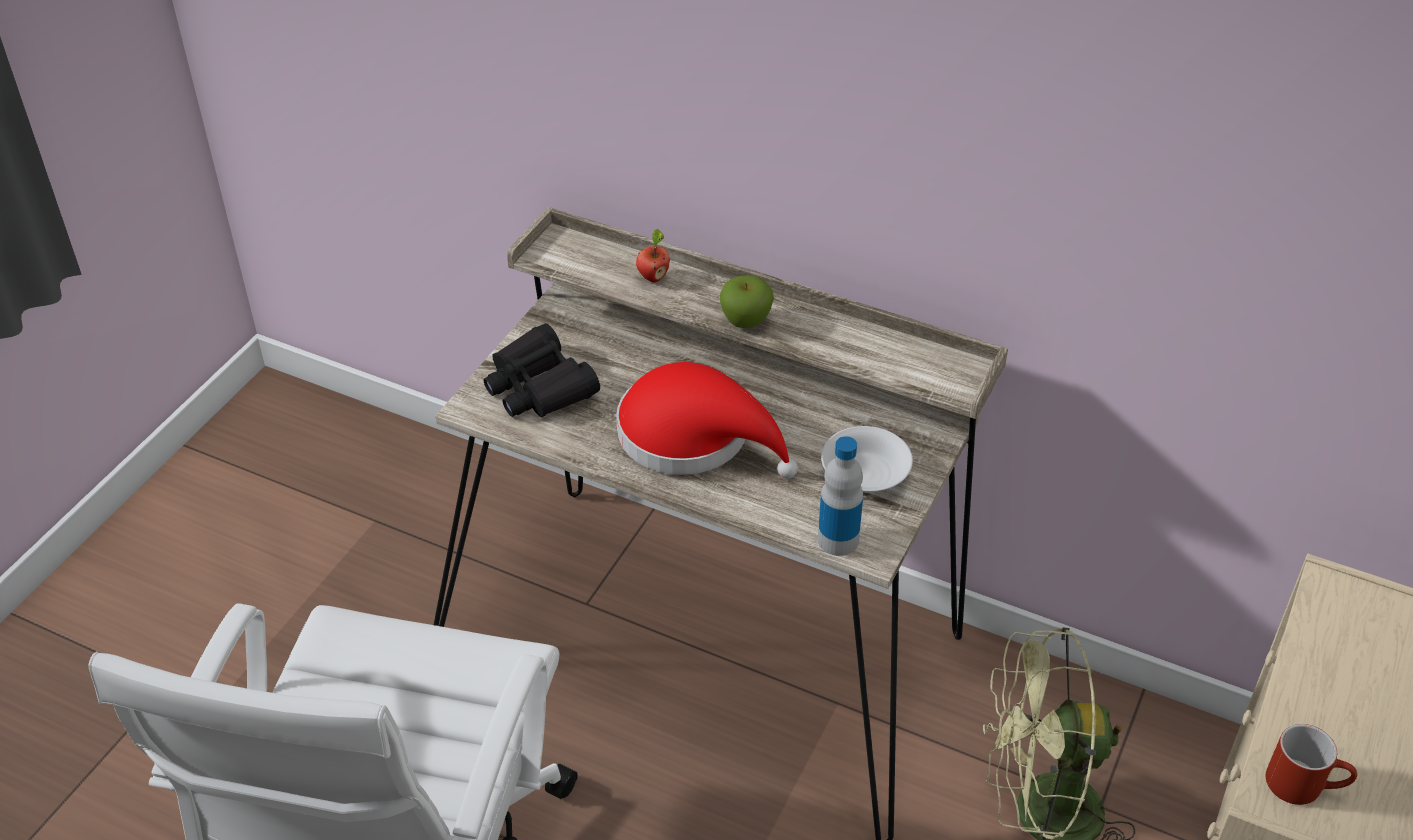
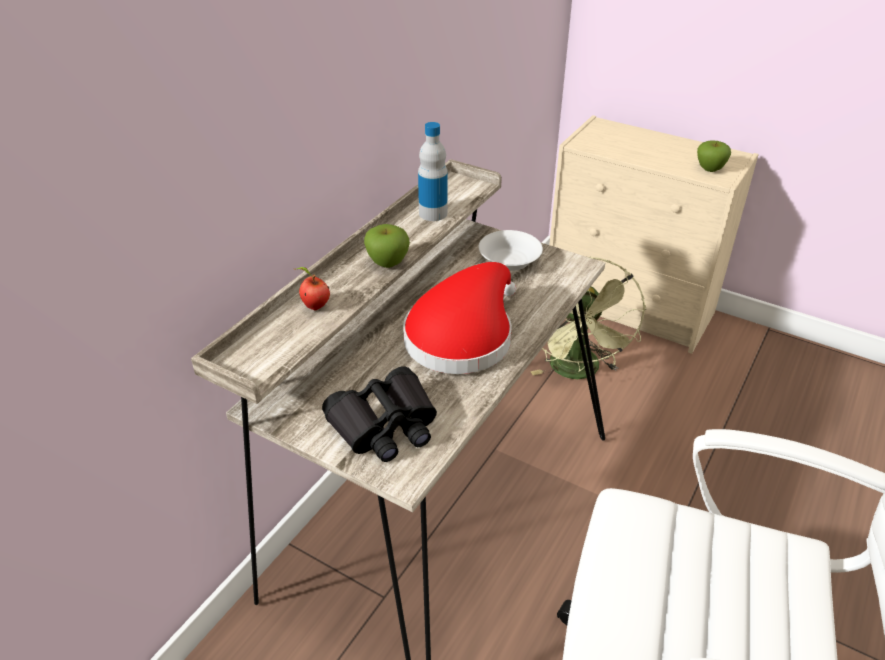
camera: 85 degrees left, 5 degrees down
bottle [818,436,863,556] -> bottle moved to [418,122,448,221]
red mug [1266,724,1357,805] -> apple [697,141,731,172]

